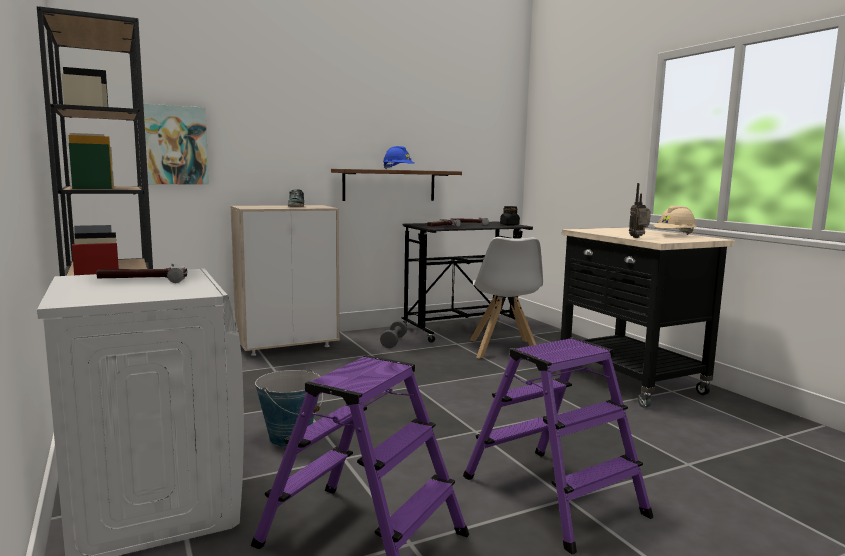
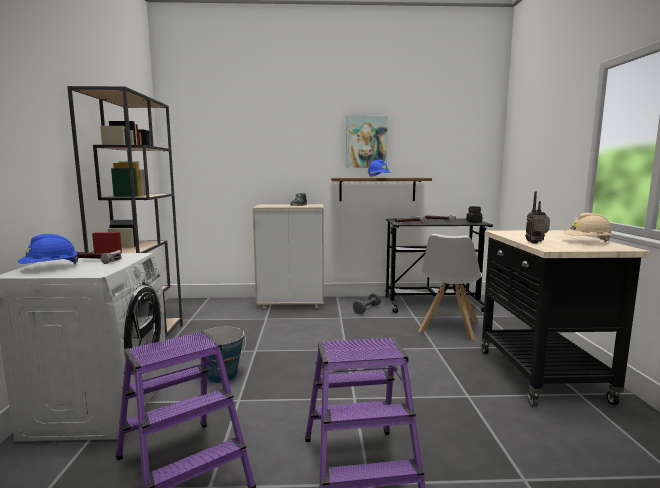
camera: 25 degrees right, 0 degrees up
picture [143,104,209,185] -> picture moved to [346,115,388,168]
none -> blue hard hat [18,234,79,264]

